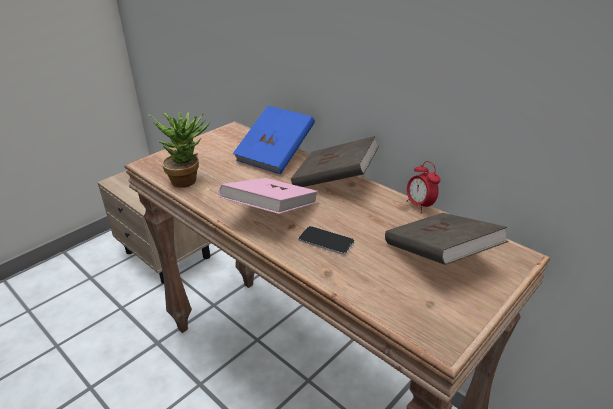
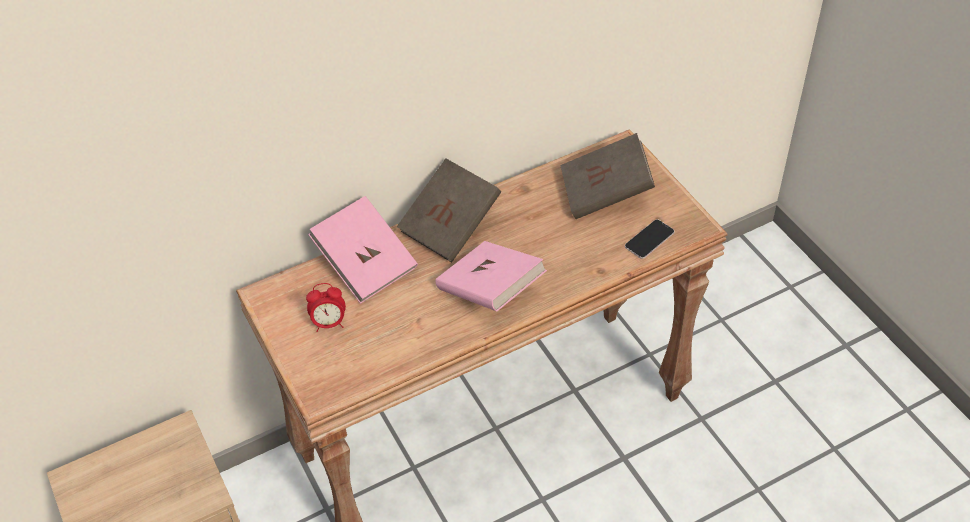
camera: 70 degrees left, 15 degrees up
potted plant [148,112,211,188] -> none
blue book [233,106,315,174] -> pink book [308,196,418,304]
phone [298,226,355,255] -> phone moved to [625,219,675,259]
alarm clock [406,161,440,213] -> alarm clock moved to [306,283,346,332]

